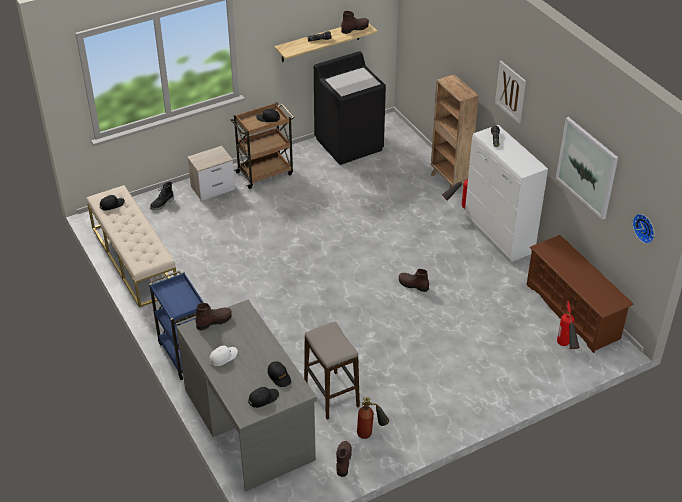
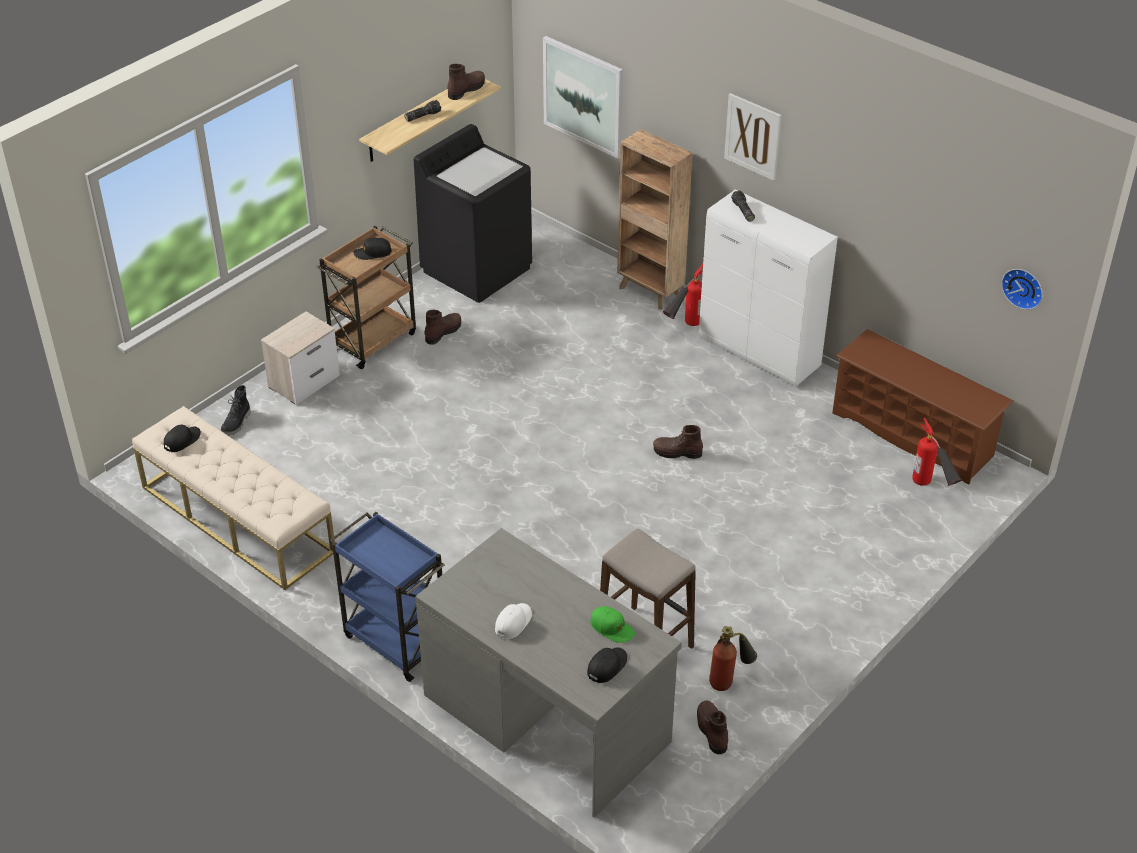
camera: 20 degrees left, 0 degrees up
brown boot [195,303,232,330] -> brown boot moved to [425,310,461,345]
black cap [268,361,291,387] -> green cap [590,606,635,643]
picture [556,117,618,220] -> picture moved to [543,36,623,158]

